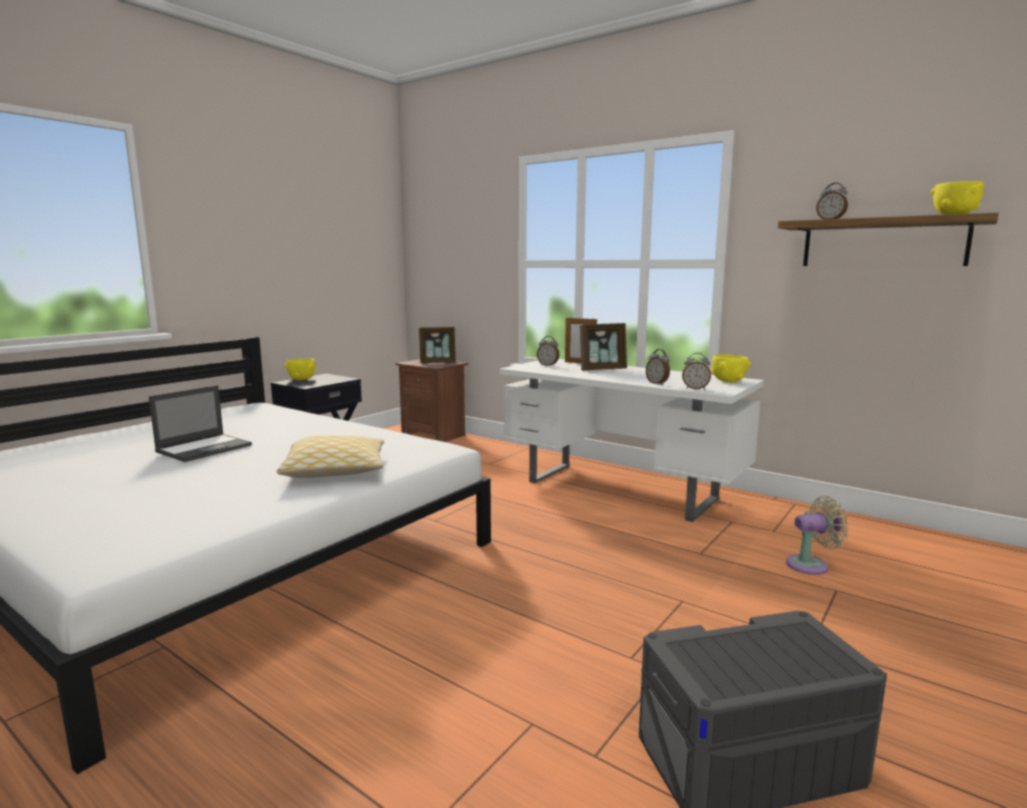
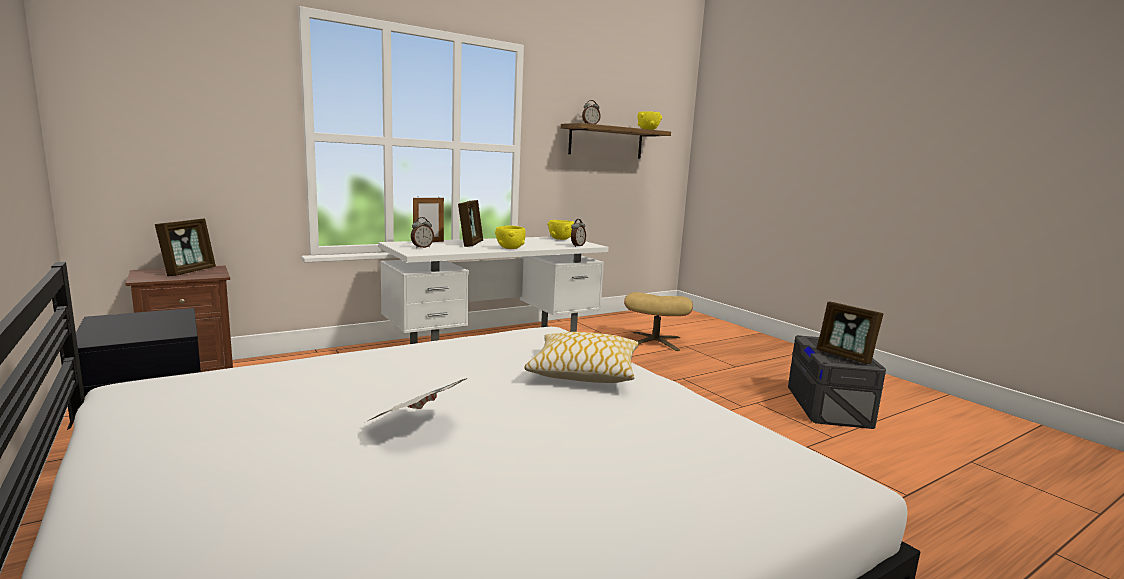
camera: 70 degrees left, 0 degrees up
laptop [149,385,252,462] -> newspaper [368,378,467,421]
yellow bowl [285,358,315,380] -> yellow bowl moved to [495,226,525,249]
alarm clock [646,349,670,385] -> none
beige fan [786,496,849,575] -> beige ottoman [624,292,693,351]
none -> picture frame [817,301,883,364]

